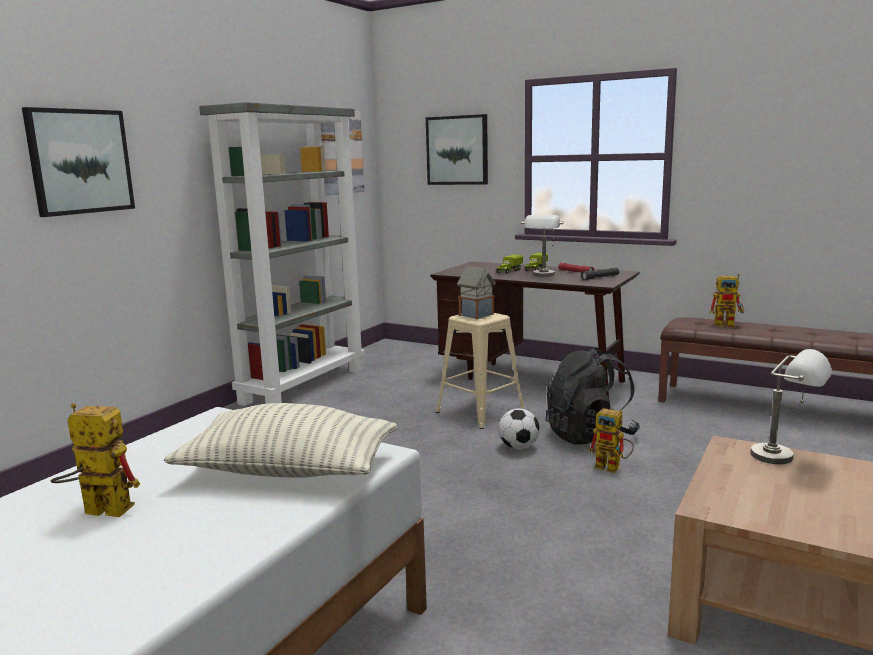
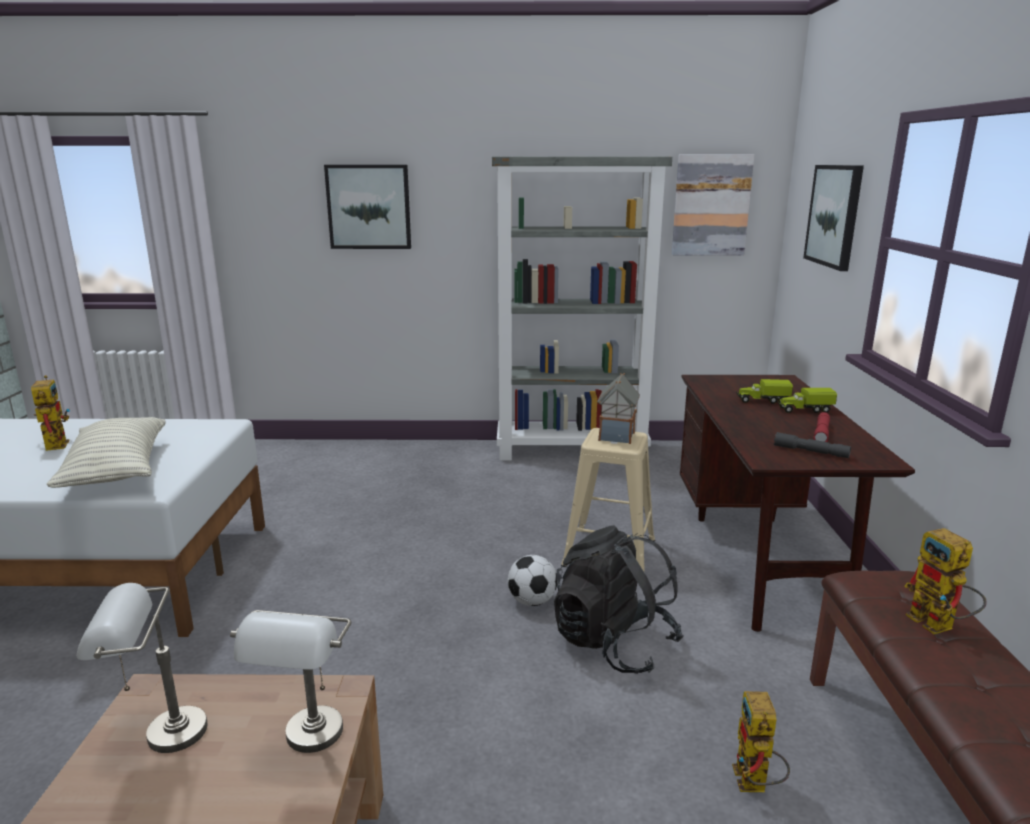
camera: 60 degrees right, 5 degrees up
grey table lamp [521,215,564,277] -> grey table lamp moved to [77,583,208,753]
toy robot [588,408,634,473] -> toy robot moved to [732,691,790,792]

